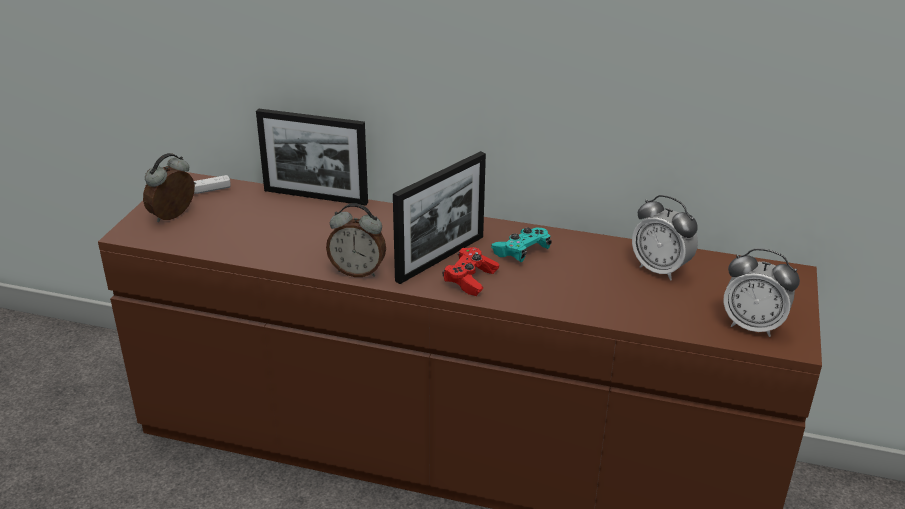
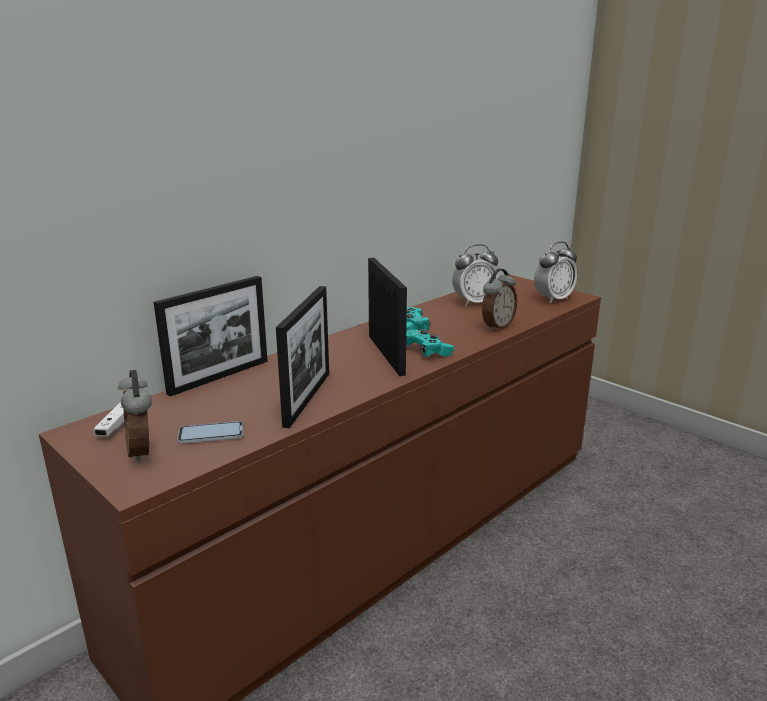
camera: 60 degrees left, 10 degrees down
alarm clock [326,204,386,277] -> alarm clock moved to [482,269,517,331]
red game controller [442,247,499,296] -> turquoise game controller [406,330,454,357]
none -> phone [177,421,243,443]
none -> picture frame [276,286,329,428]

